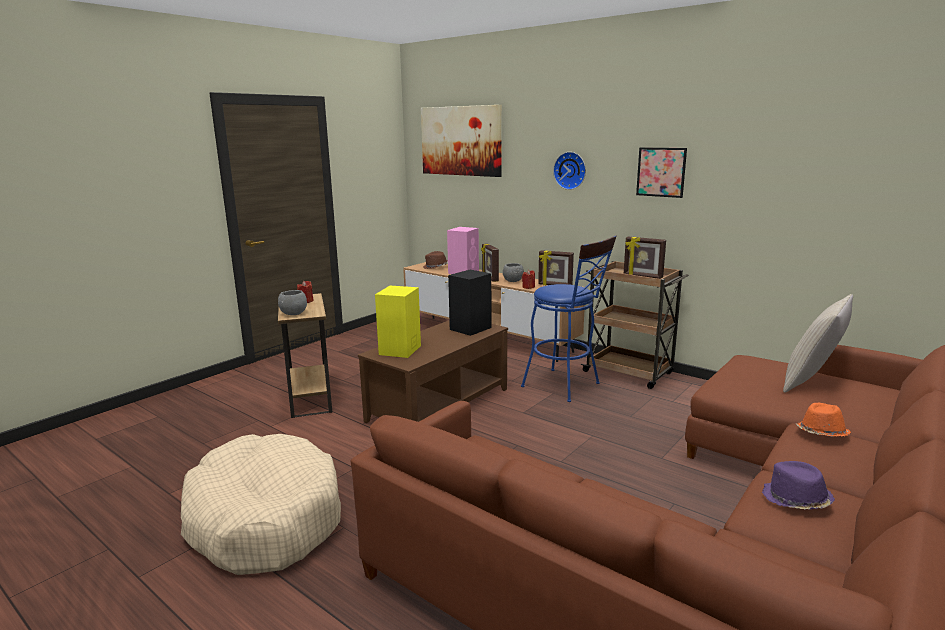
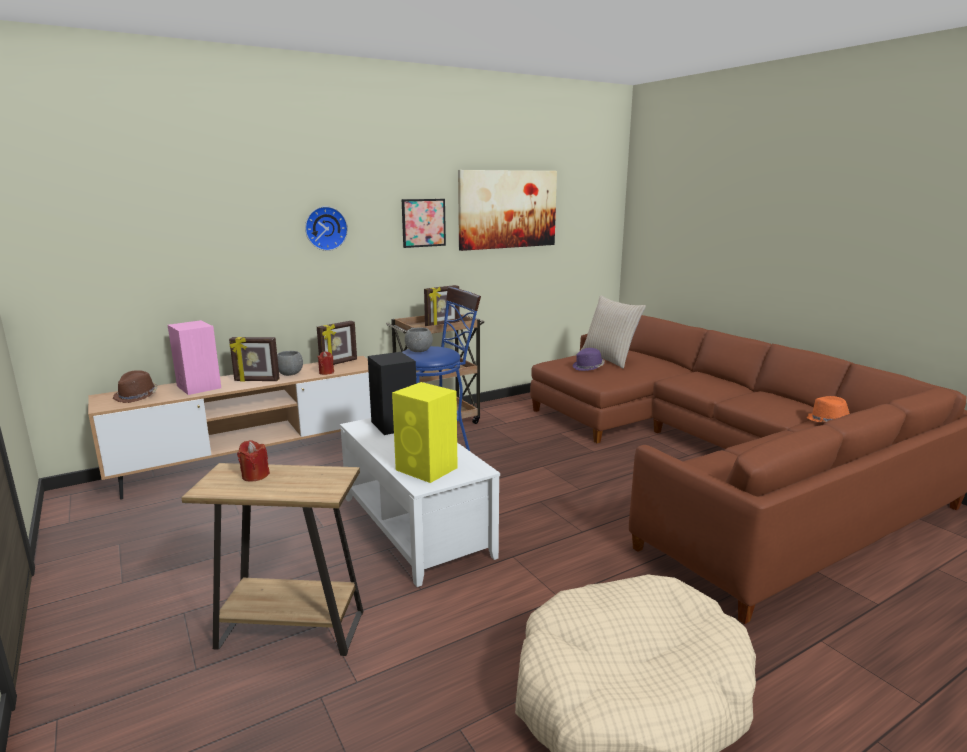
camera: 70 degrees left, 0 degrees up
grey bowl [278,290,307,315] -> grey bowl moved to [405,328,433,352]
brown coffee table [358,320,508,423] -> white coffee table [340,418,500,587]
picture [421,105,502,177] -> picture moved to [458,170,557,251]
purple hat [762,461,835,510] -> purple hat moved to [573,348,605,371]
orange hat [796,403,851,437] -> orange hat moved to [807,396,850,422]

